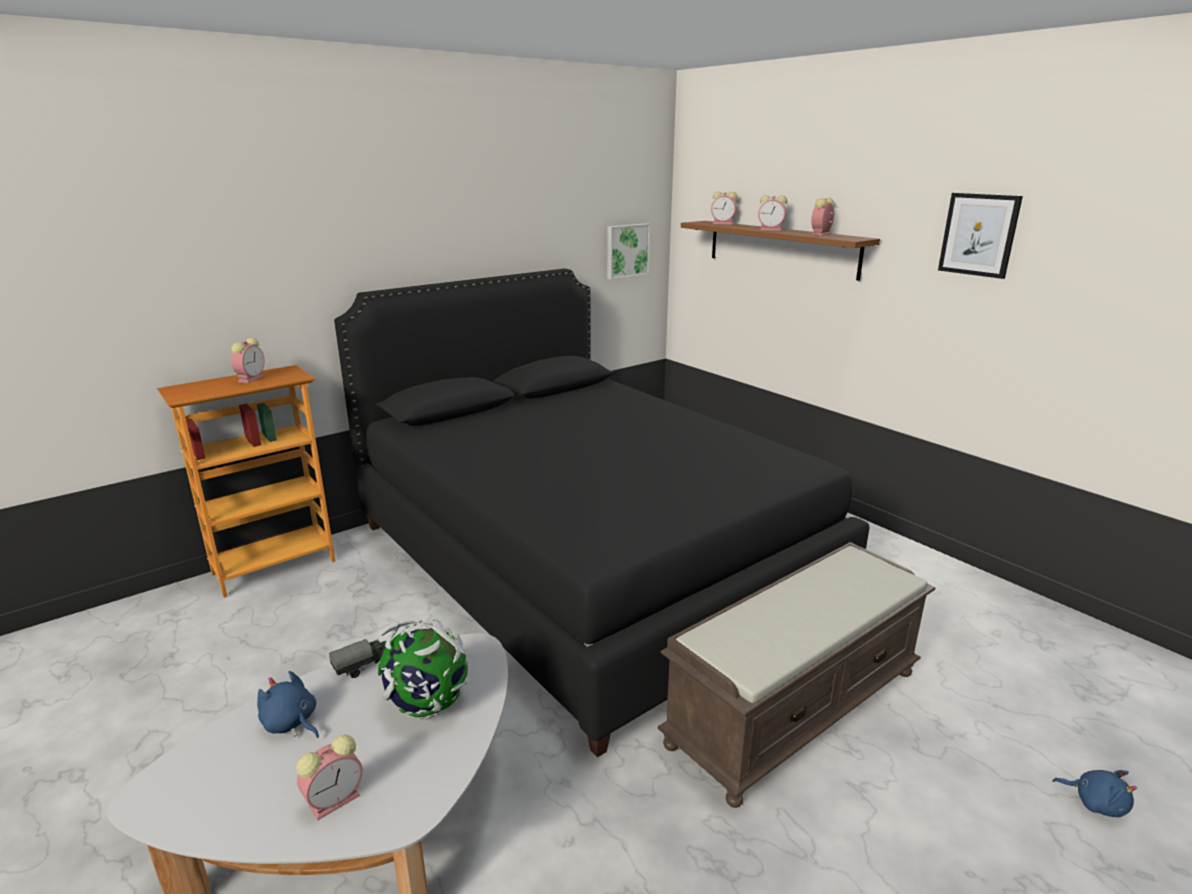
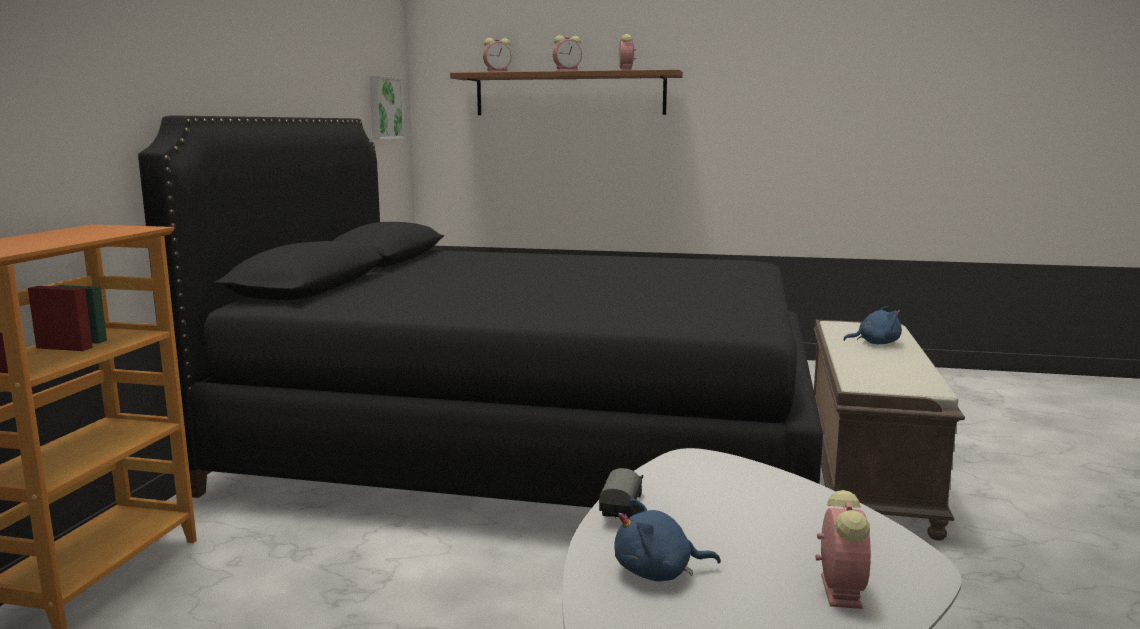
camera: 40 degrees left, 10 degrees down
alarm clock [231,338,264,383] -> none
globe [378,619,468,719] -> none
picture [938,193,1023,279] -> none
blue plush toy [1053,770,1137,817] -> blue plush toy moved to [843,306,902,344]

